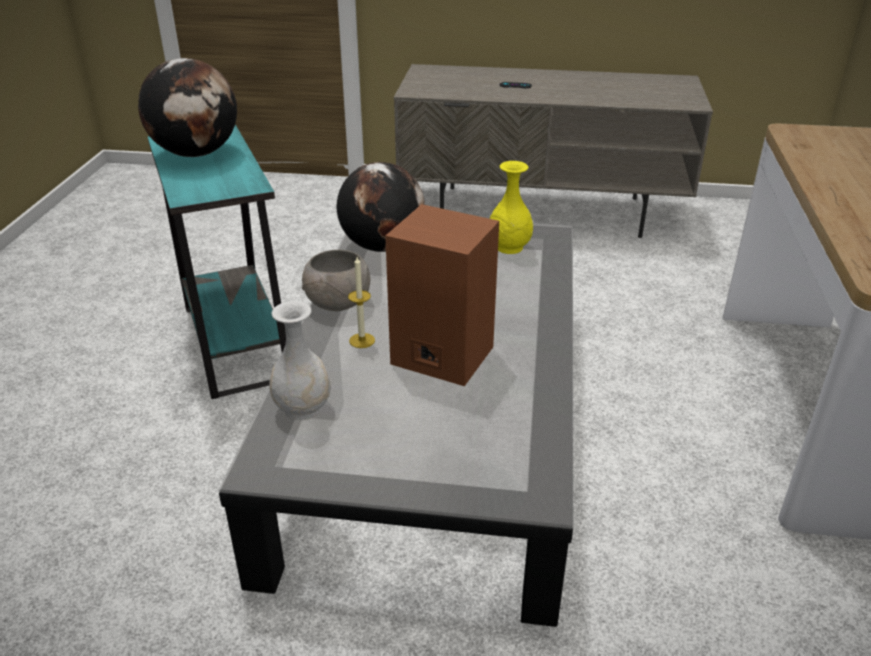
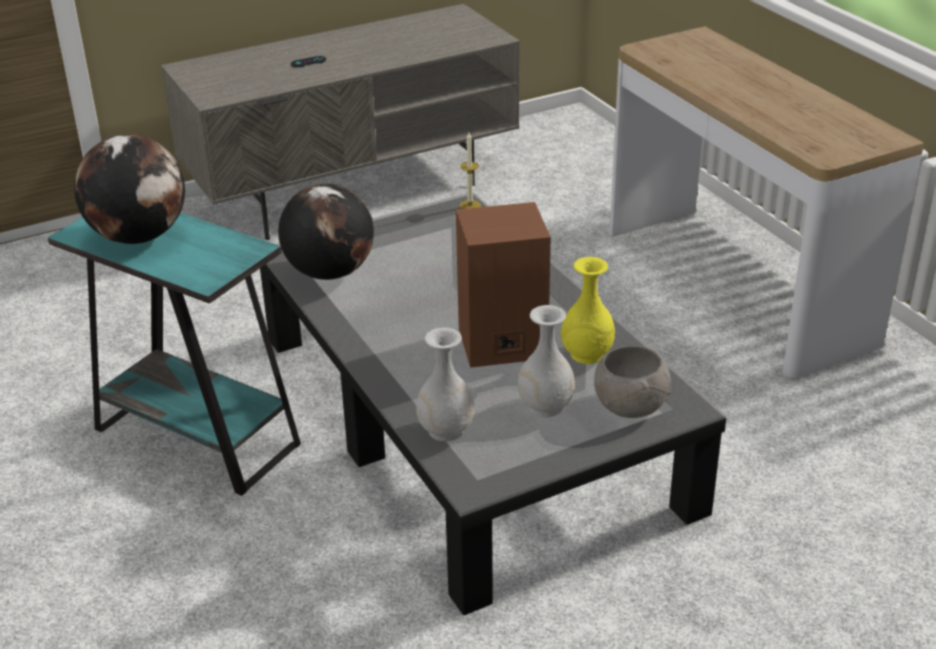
camera: 35 degrees left, 0 degrees up
grey bowl [302,250,370,311] -> grey bowl moved to [594,346,671,418]
candle [348,257,375,348] -> candle moved to [460,132,481,209]
yellow vase [489,161,533,254] -> yellow vase moved to [561,257,615,364]
none -> white vase [518,305,575,417]

